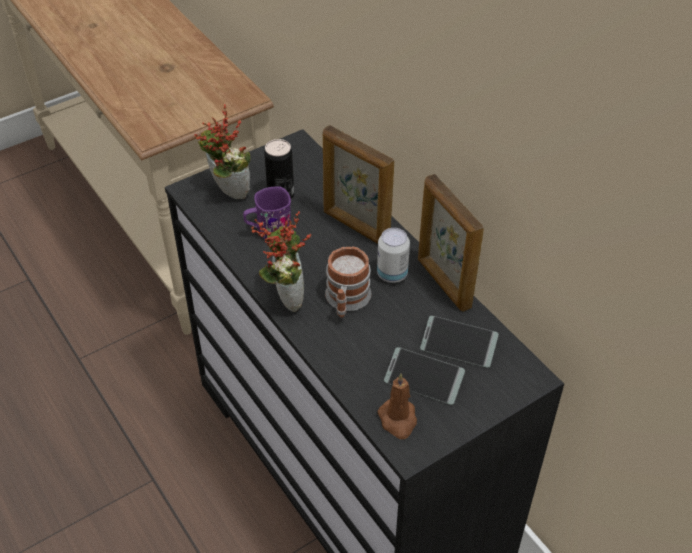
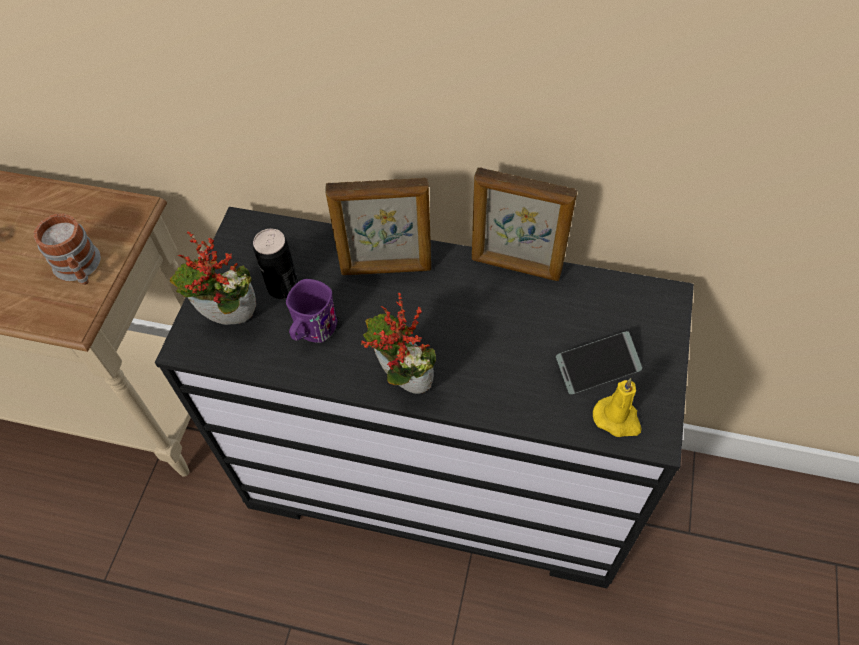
camera: 40 degrees left, 10 degrees up
mug [325,246,371,318] -> mug moved to [34,214,101,285]
can [377,228,410,283] -> none
brown candle [377,373,417,439] -> yellow candle [593,378,642,437]
phone [420,316,499,368] -> none

